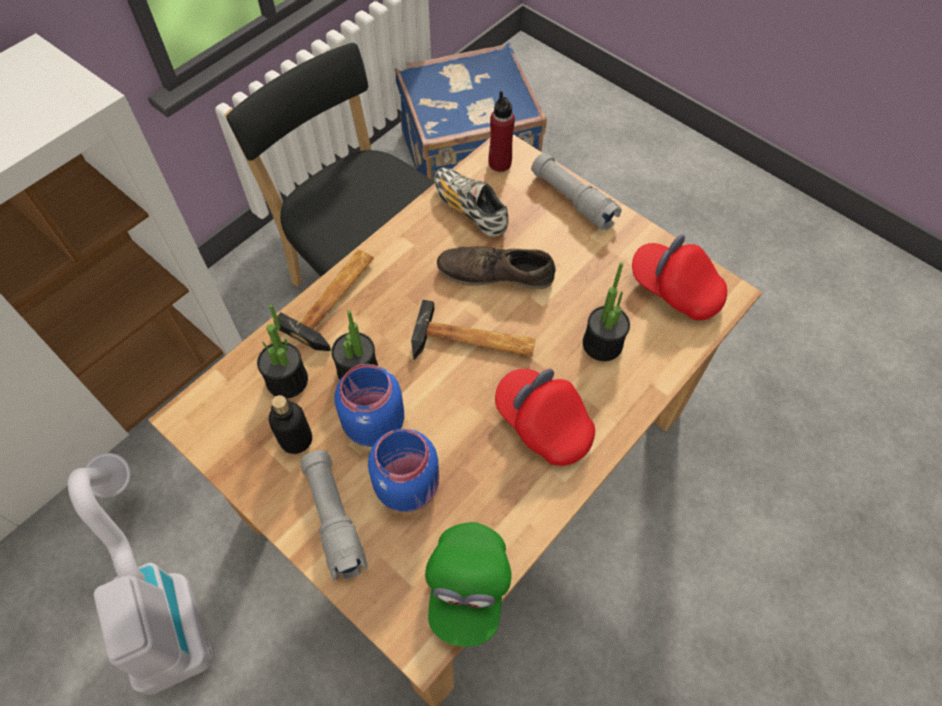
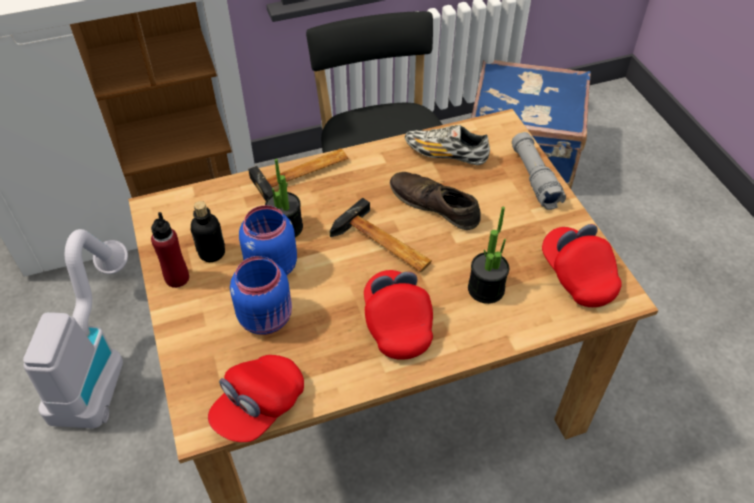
camera: 30 degrees right, 10 degrees down
potted plant [257,304,308,398] -> none
grey flashlight [300,450,368,581] -> none
green cap [425,522,512,647] -> red cap [208,355,304,442]
shoe [434,167,509,237] -> shoe turned 60 degrees counterclockwise [405,125,490,165]
red bottle [488,91,515,172] -> red bottle moved to [151,212,189,288]

